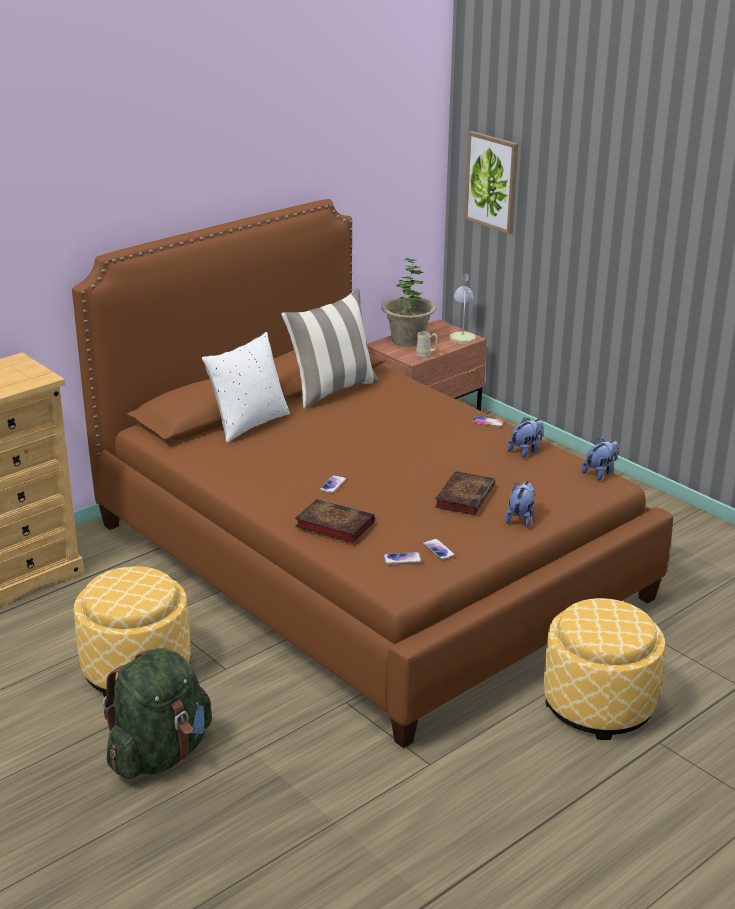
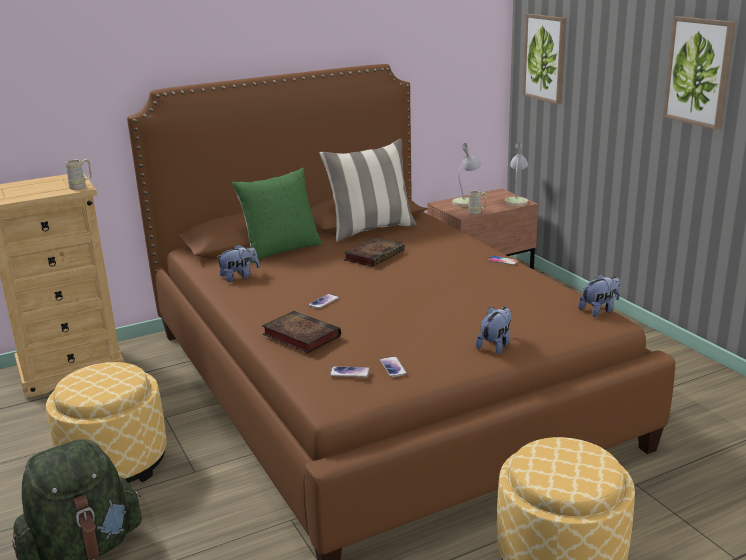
camera: 15 degrees right, 5 degrees down
white pillow [202,332,290,443] -> green pillow [232,168,322,263]
potted plant [381,258,436,347] -> table lamp [452,143,481,207]
book [435,471,495,515] -> book moved to [344,237,405,267]
plush toy [507,417,544,458] -> plush toy moved to [216,245,259,282]
none -> beige mug [66,159,92,190]
none -> picture [663,16,735,130]

